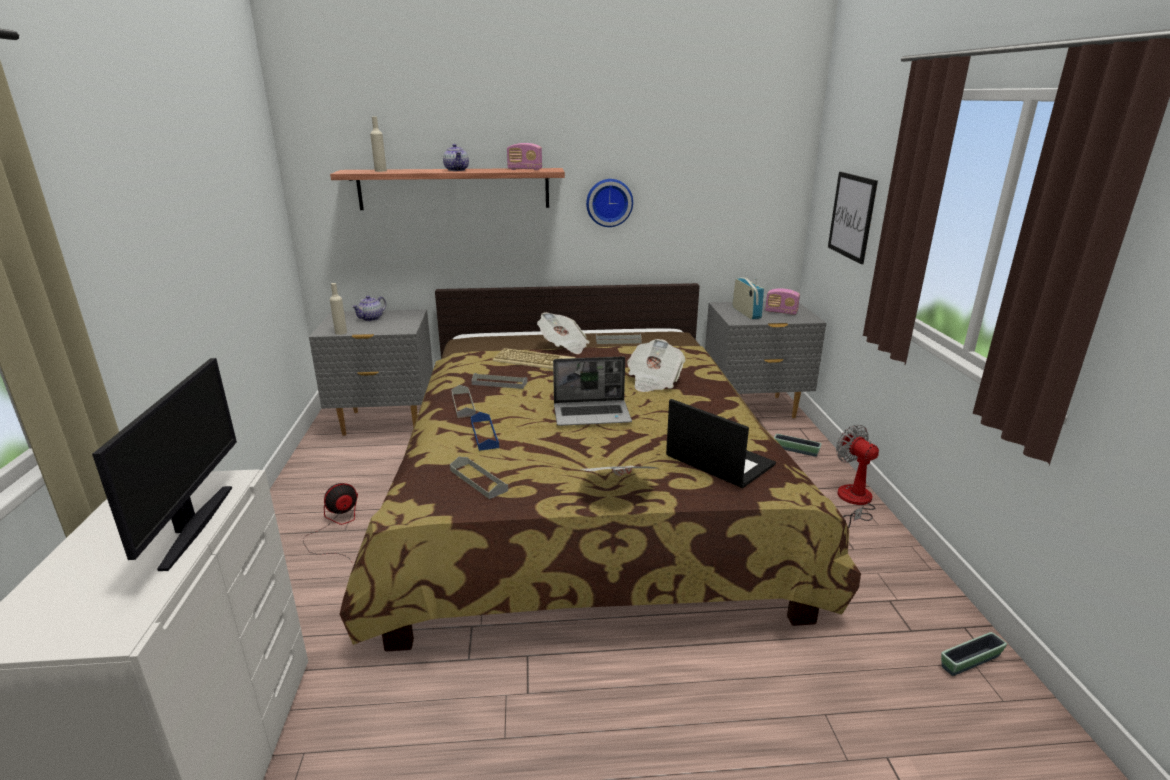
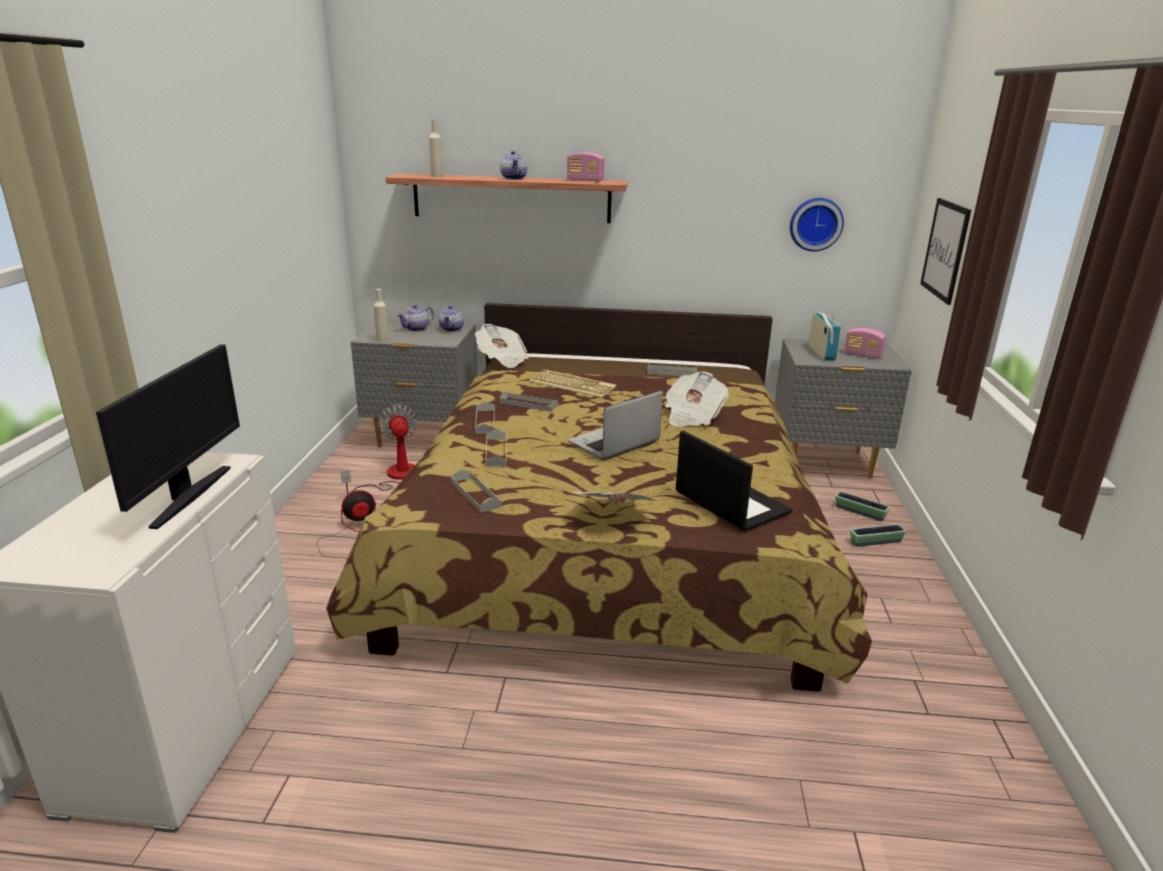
camera: 10 degrees right, 0 degrees up
blue tray [471,412,499,451] -> grey tray [485,429,507,467]
newspaper [537,312,590,354] -> newspaper moved to [475,324,529,368]
laptop [553,356,632,426] -> laptop turned 135 degrees clockwise [568,391,663,460]
wall clock [586,179,633,227] -> wall clock moved to [790,198,844,252]
fan [836,425,879,528] -> fan moved to [341,404,418,494]
planter [941,632,1007,676] -> planter moved to [850,524,906,547]
none -> teapot [439,305,464,332]

